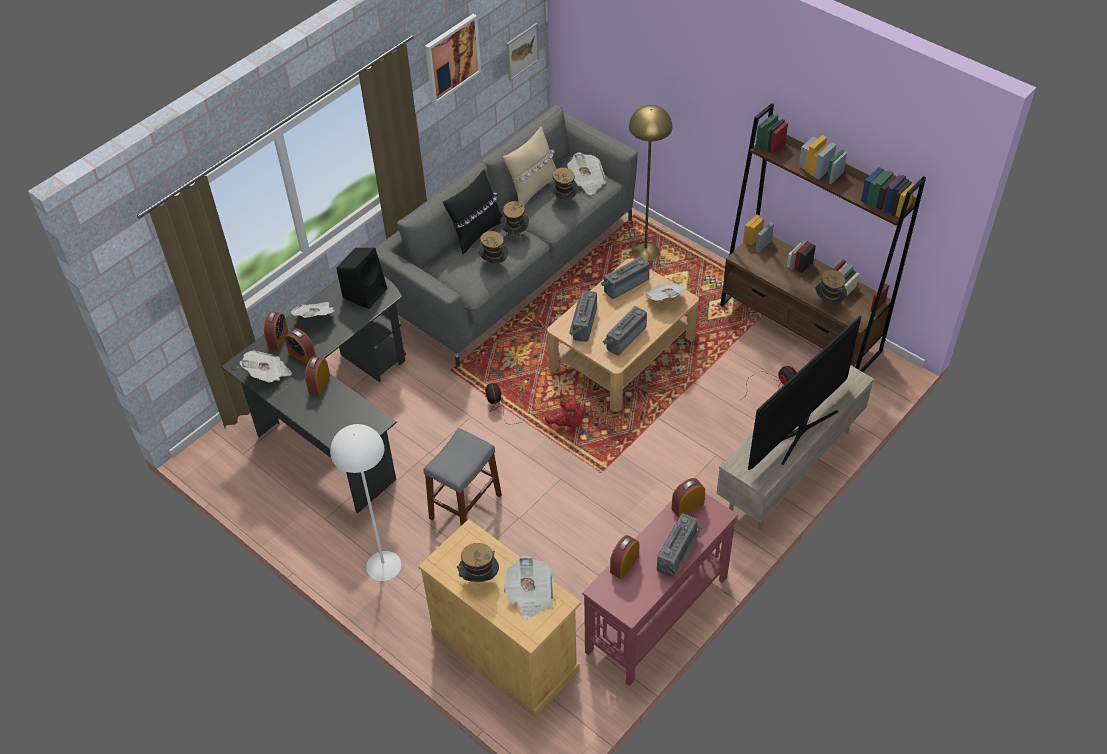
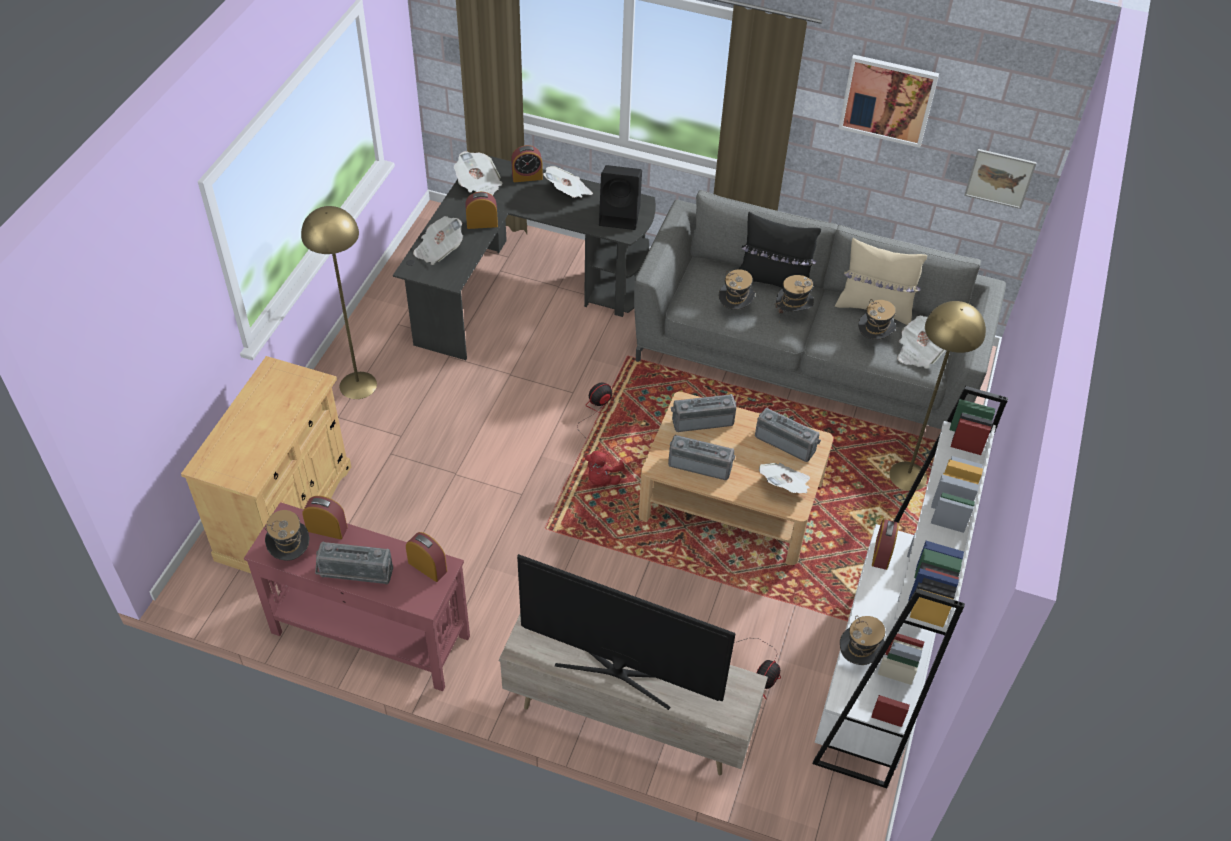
camera: 65 degrees right, 0 degrees up
alarm clock [285,329,316,365] -> alarm clock moved to [872,519,899,570]
white floor lamp [330,424,401,581] -> yellow floor lamp [301,206,377,399]
grey stool [423,428,502,526] -> none
hat [457,543,499,582] -> hat moved to [265,510,309,561]
newspaper [504,555,554,619] -> newspaper moved to [413,216,463,265]
brown bookcase [720,103,926,372] -> white bookcase [813,386,1008,788]

